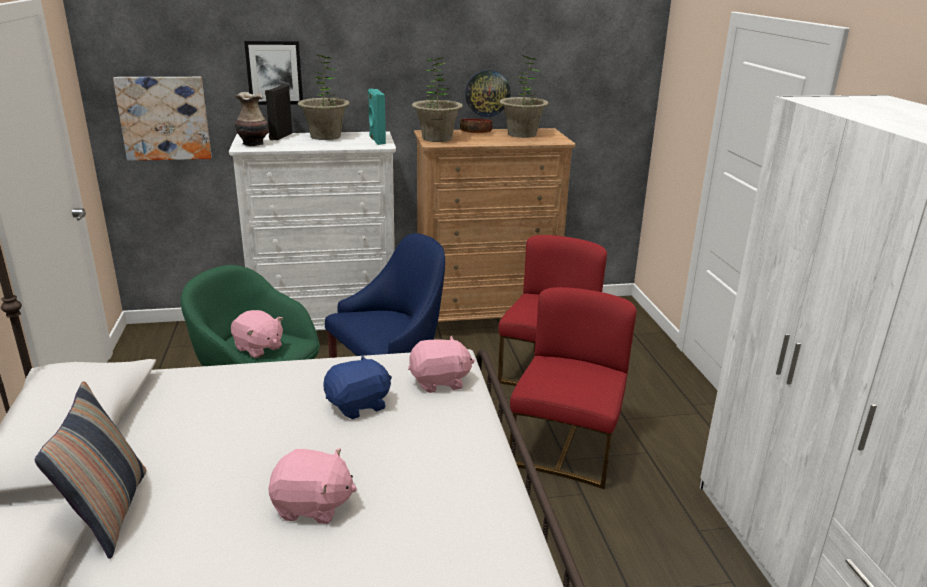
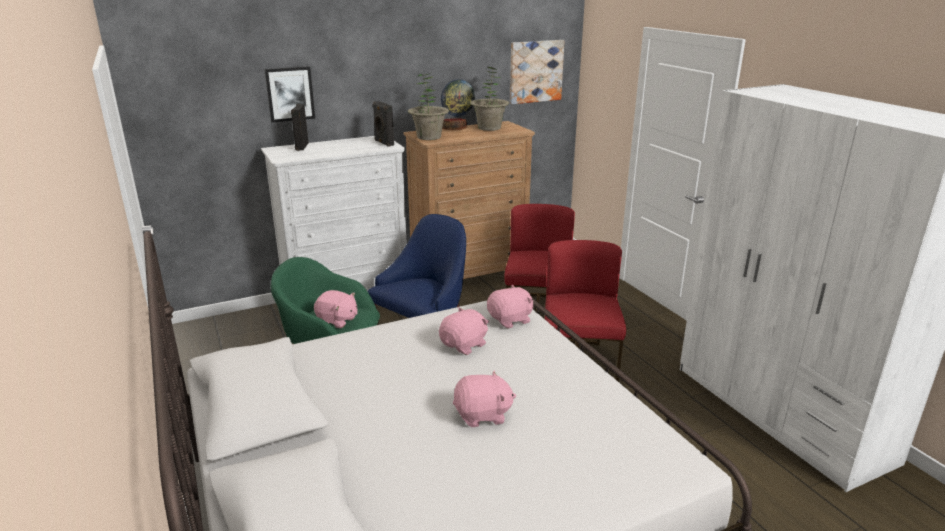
camera: 15 degrees left, 0 degrees up
pillow [35,381,146,559] -> none
picture [113,77,212,161] -> picture moved to [510,40,564,104]
vase [235,92,269,146] -> none
potted plant [298,55,350,140] -> none
blue plush toy [323,355,392,419] -> pink plush toy [439,308,489,355]
turquoise speaker [368,89,386,145] -> black speaker [373,101,394,147]

